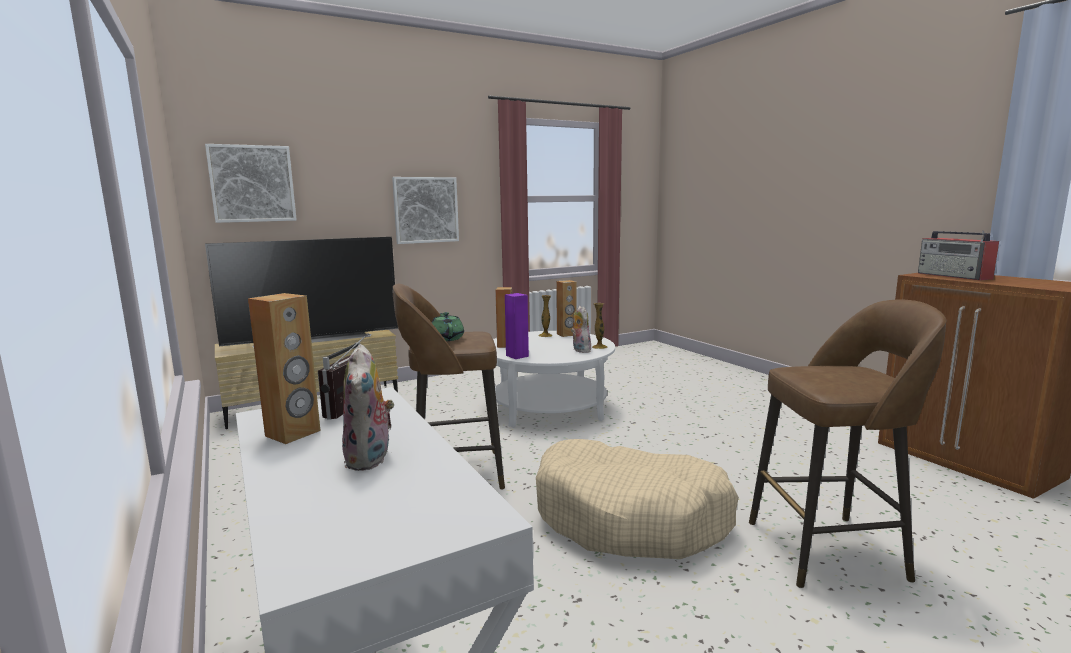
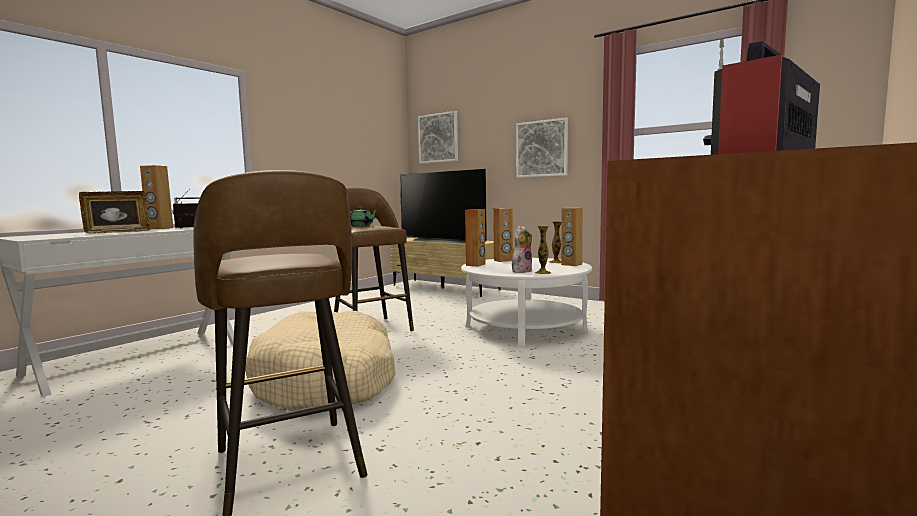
camera: 65 degrees right, 5 degrees down
plush toy [342,344,394,471] -> picture frame [79,191,151,234]
purple speaker [505,293,529,359] -> brown speaker [465,209,486,267]

